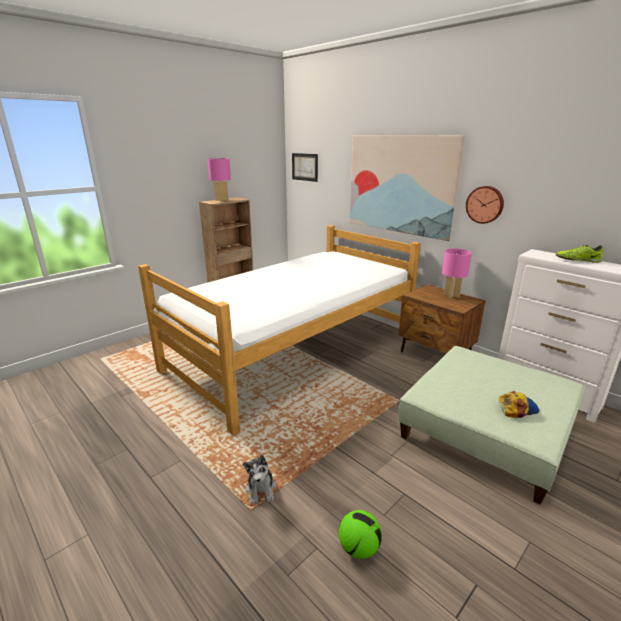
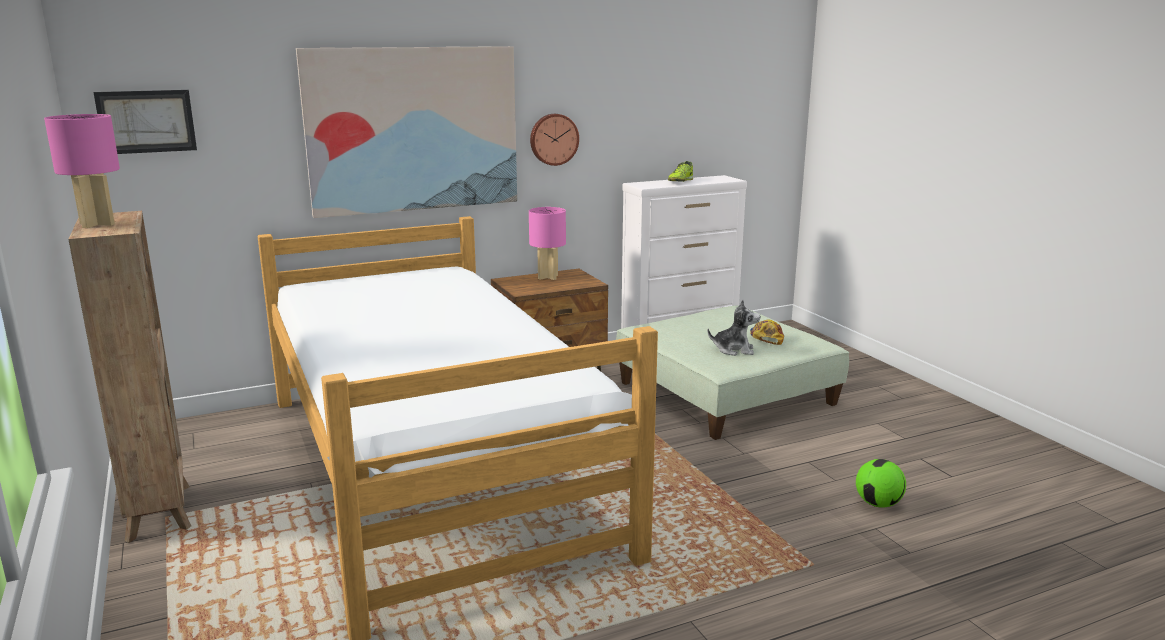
camera: 70 degrees left, 5 degrees down
plush toy [243,455,276,504] -> plush toy moved to [707,299,760,356]

